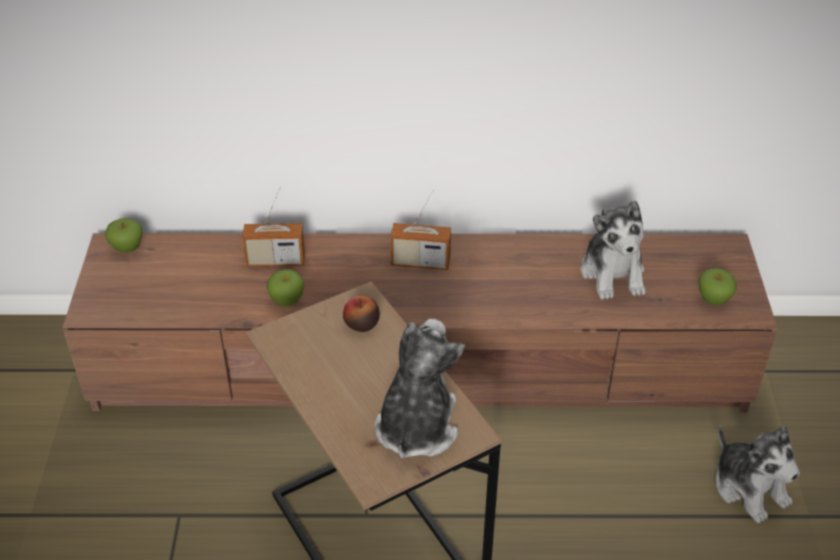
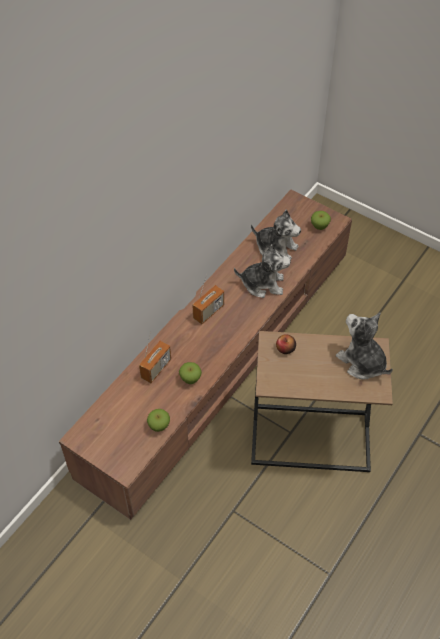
camera: 55 degrees left, 10 degrees up
apple [105,218,143,253] -> apple moved to [147,409,170,432]
plush toy [715,425,800,523] -> plush toy moved to [234,244,291,298]

